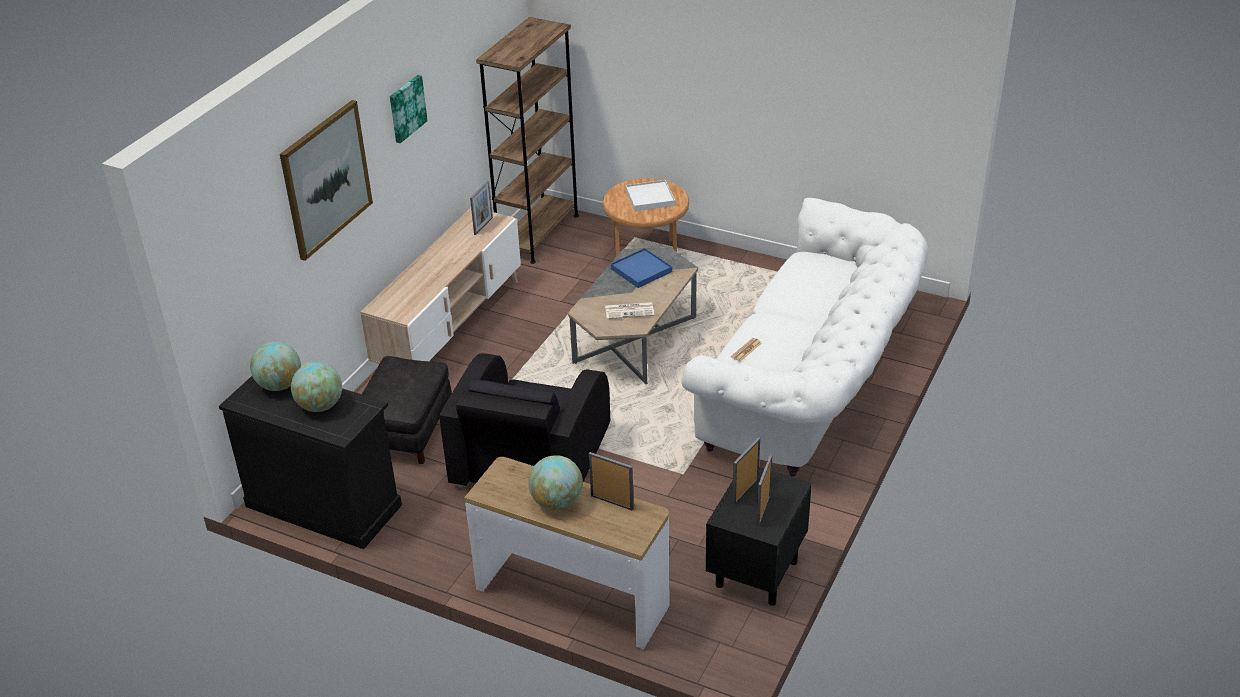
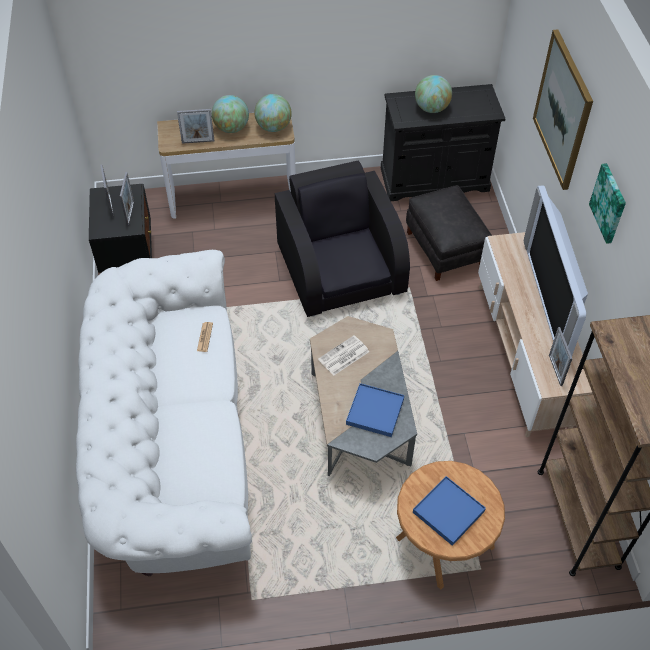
camera: 145 degrees right, 15 degrees up
globe [250,342,301,391] -> globe moved to [254,94,292,132]
white tray [626,180,675,211] -> blue tray [413,476,486,546]
none -> television [524,185,588,356]

